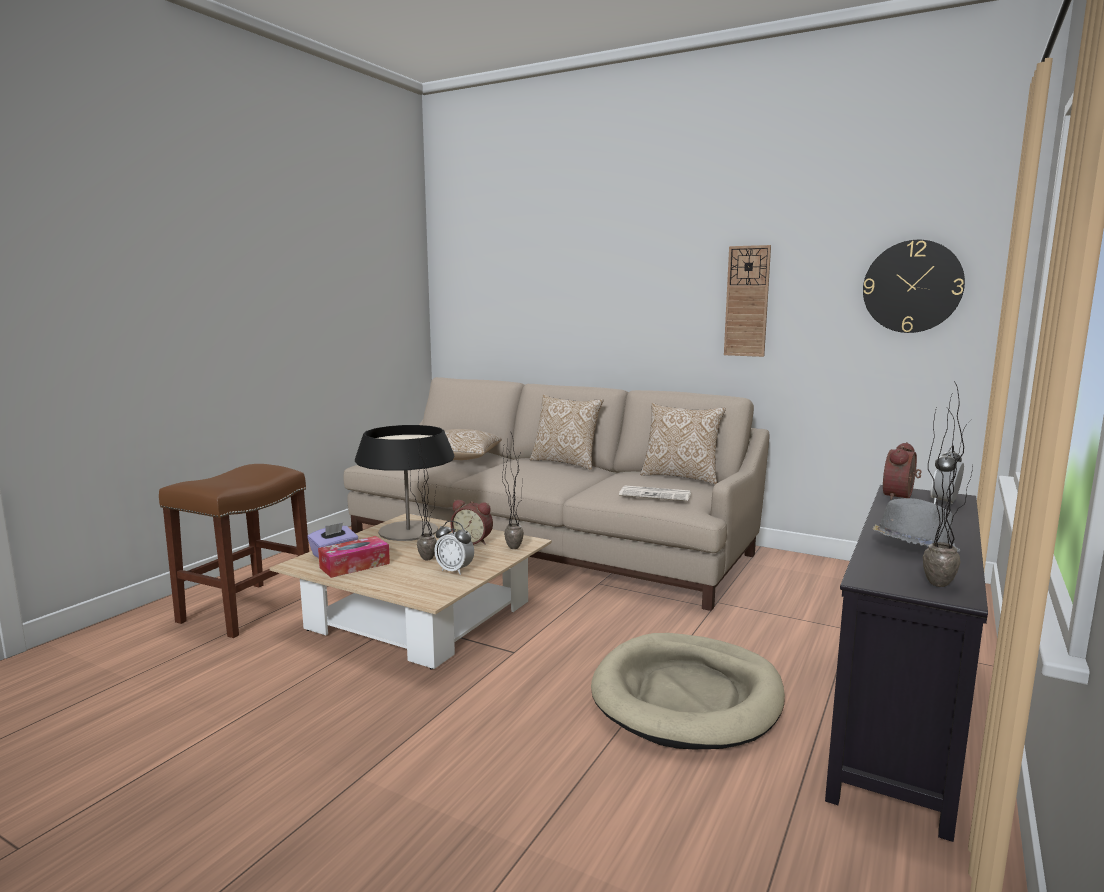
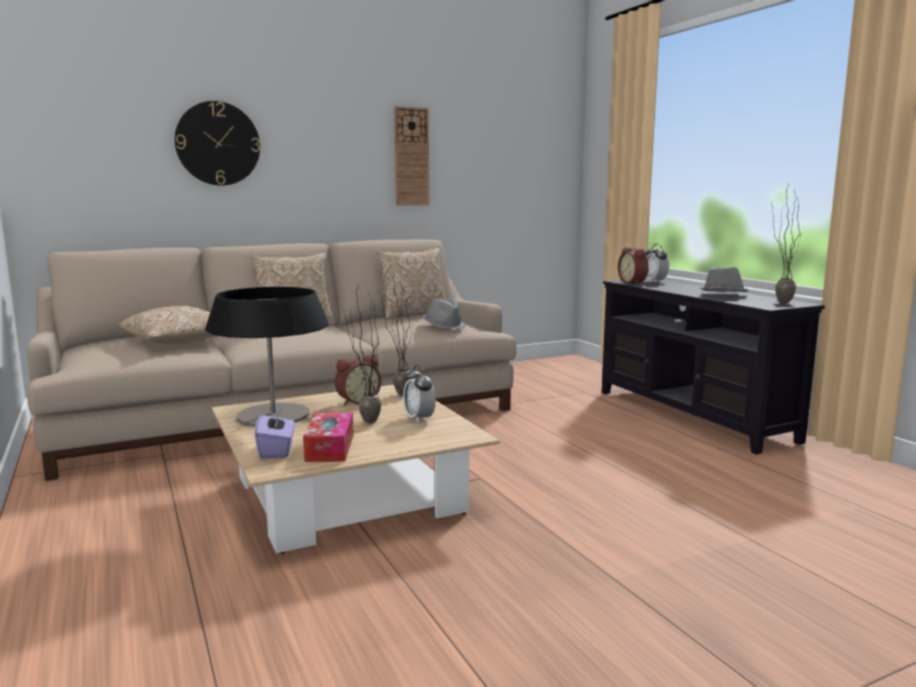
camera: 55 degrees left, 0 degrees up
brown stool [159,464,309,638] -> none
alarm clock [434,521,474,575] -> alarm clock turned 90 degrees clockwise [403,365,436,423]
beige dog bed [591,633,785,749] -> none
newspaper [619,486,691,501] -> grey hat [423,299,465,329]
wall clock [863,240,965,333] -> wall clock moved to [175,101,260,186]

